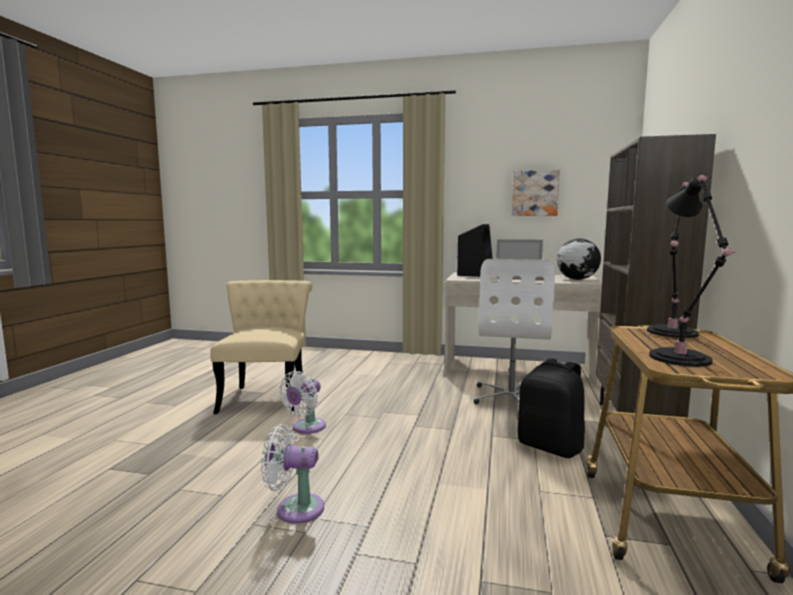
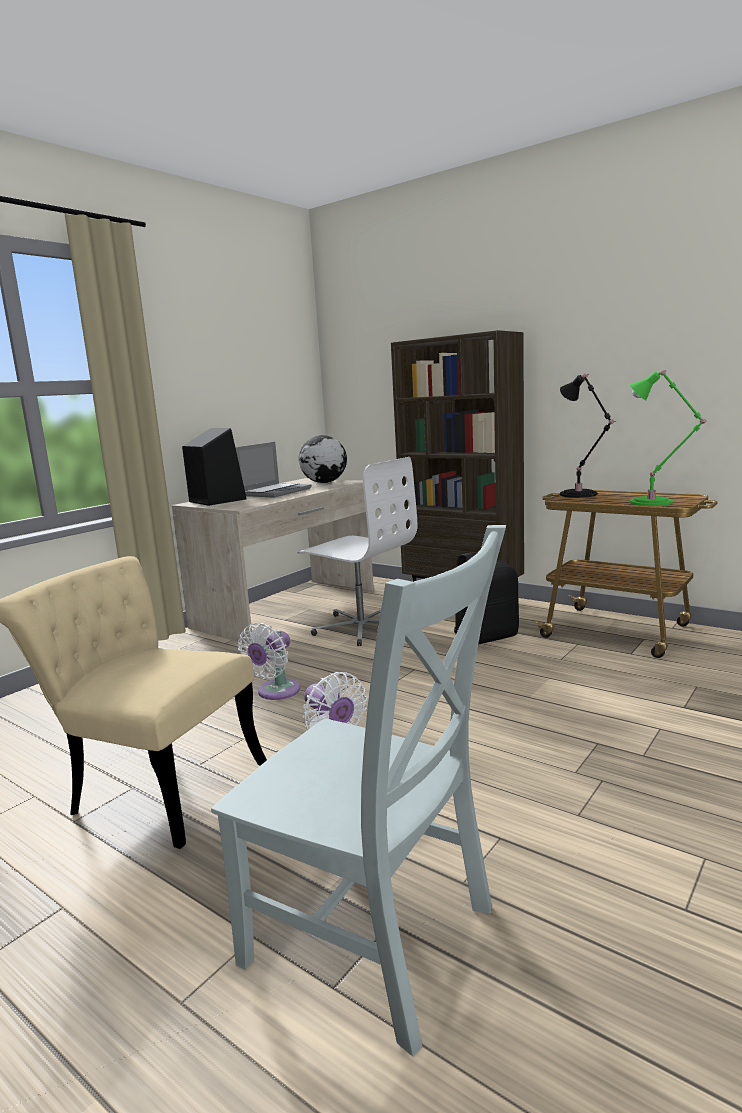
camera: 65 degrees left, 5 degrees up
white fan [261,424,324,524] -> white fan moved to [238,623,300,700]
picture [512,170,560,216] -> none
black table lamp [649,175,736,367] -> green table lamp [630,370,706,506]
none -> grey chair [211,525,506,1057]

